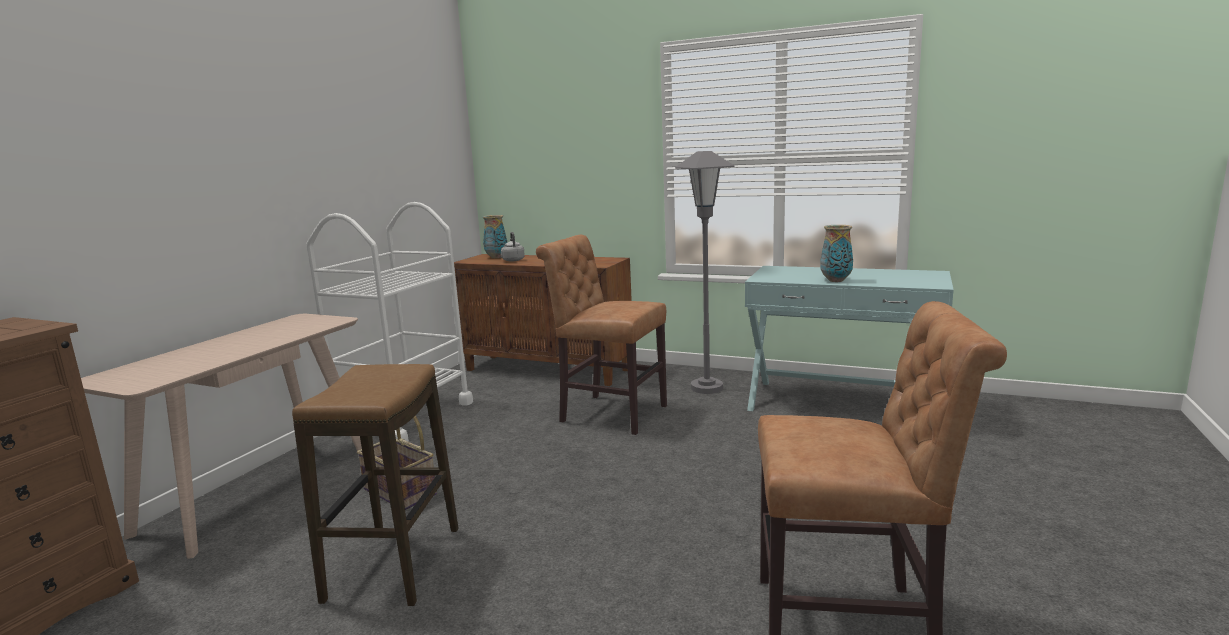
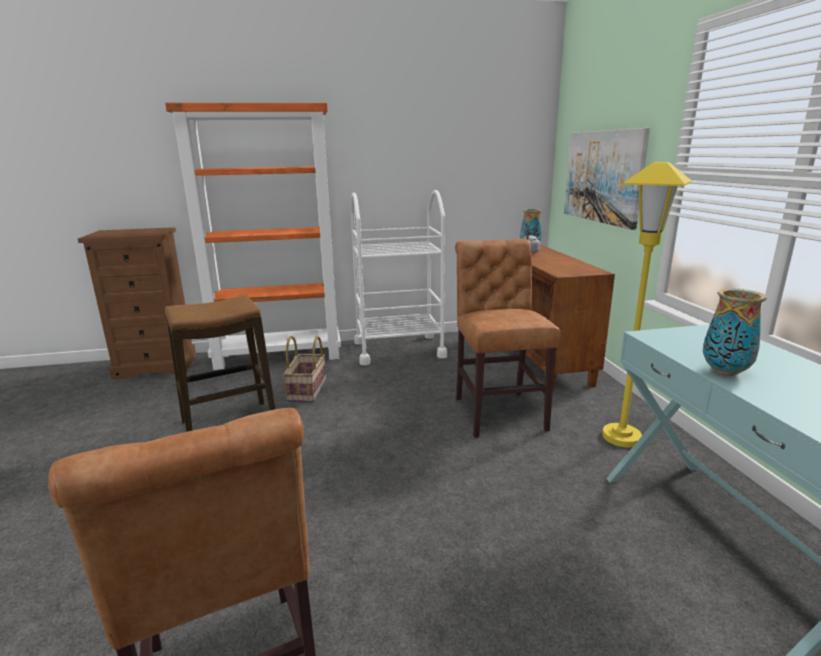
camera: 55 degrees right, 5 degrees up
beige console table [81,314,362,559] -> orange bookcase [165,103,341,370]
grey floor lamp [675,151,735,394] -> yellow floor lamp [602,162,692,447]
none -> picture [564,128,650,230]

